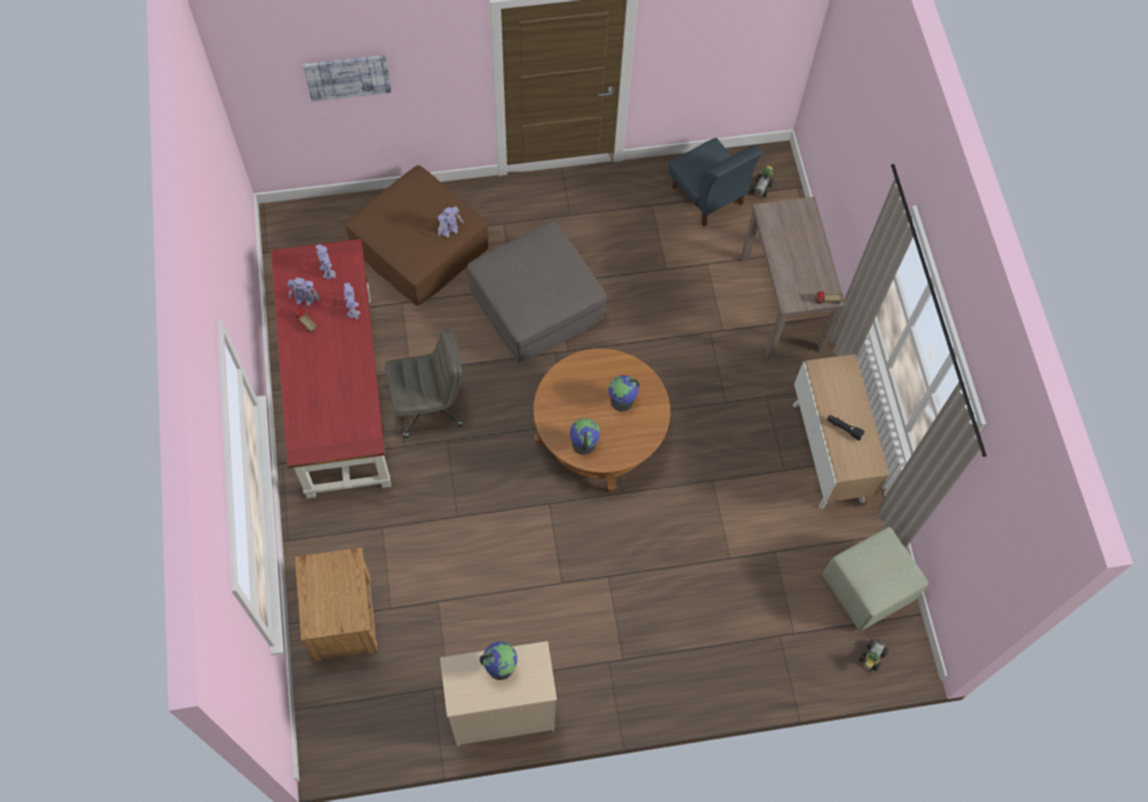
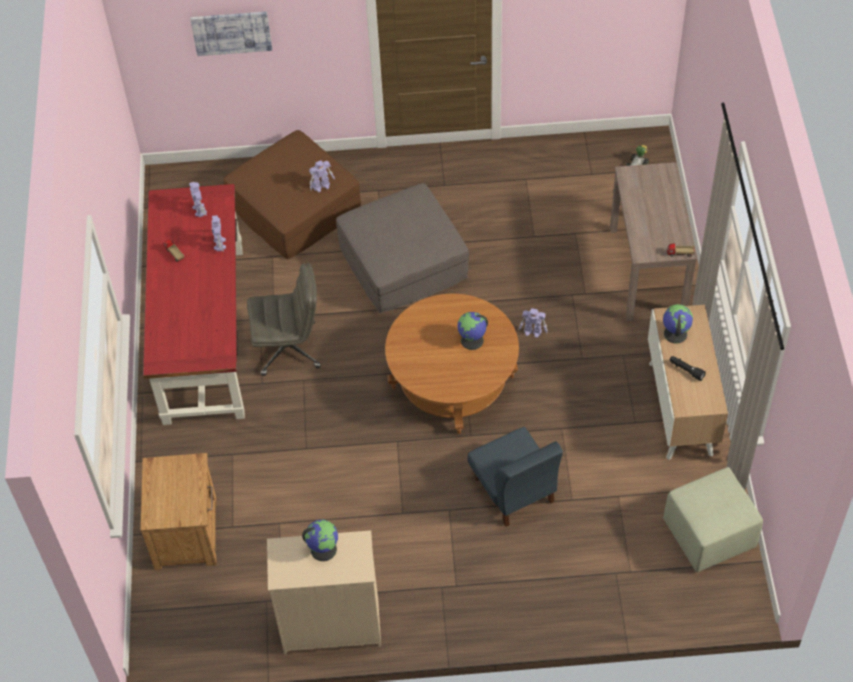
camera: 10 degrees right, 10 degrees down
toy robot [288,277,319,306] -> toy robot moved to [519,308,547,338]
globe [570,418,600,455] -> globe moved to [663,304,693,344]
blue chair [668,138,762,227] -> blue chair moved to [467,427,563,527]
toy car [859,639,889,671] -> none

